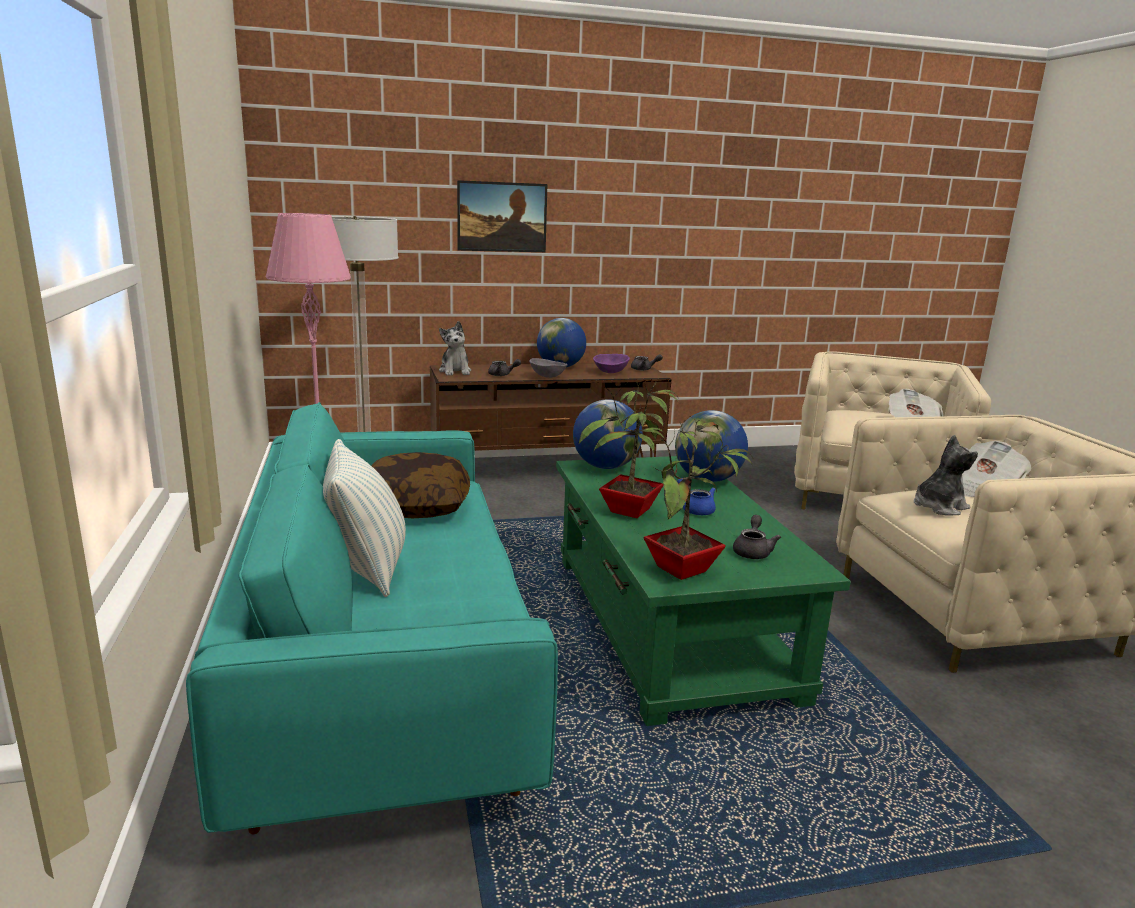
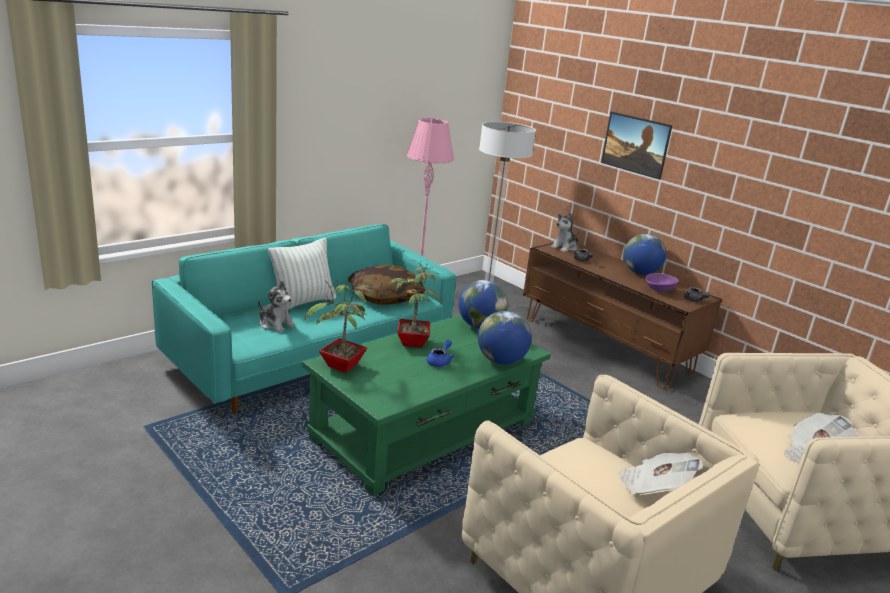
camera: 60 degrees right, 5 degrees up
grey bowl [529,358,568,378] -> none
grey teapot [733,515,781,559] -> none
plush toy [914,435,978,516] -> plush toy moved to [258,281,296,333]

